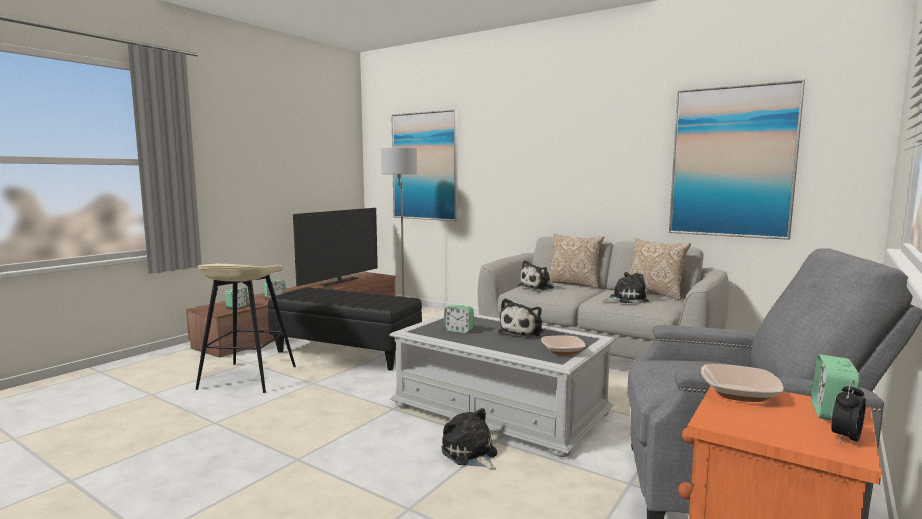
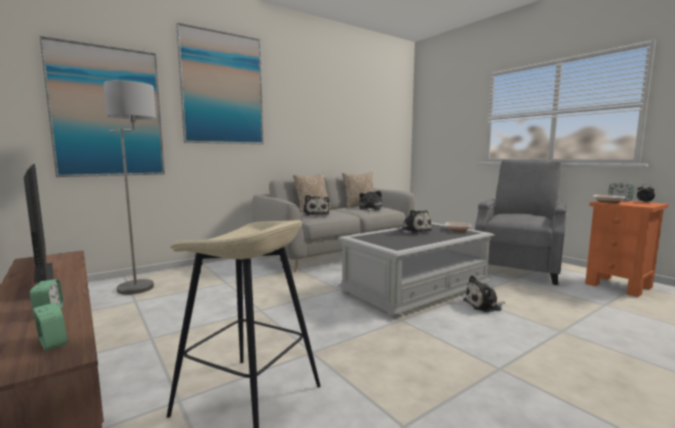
camera: 70 degrees left, 0 degrees up
black ottoman [268,287,422,371] -> none
alarm clock [444,305,474,333] -> none
picture [669,80,805,240] -> picture moved to [176,22,264,144]

